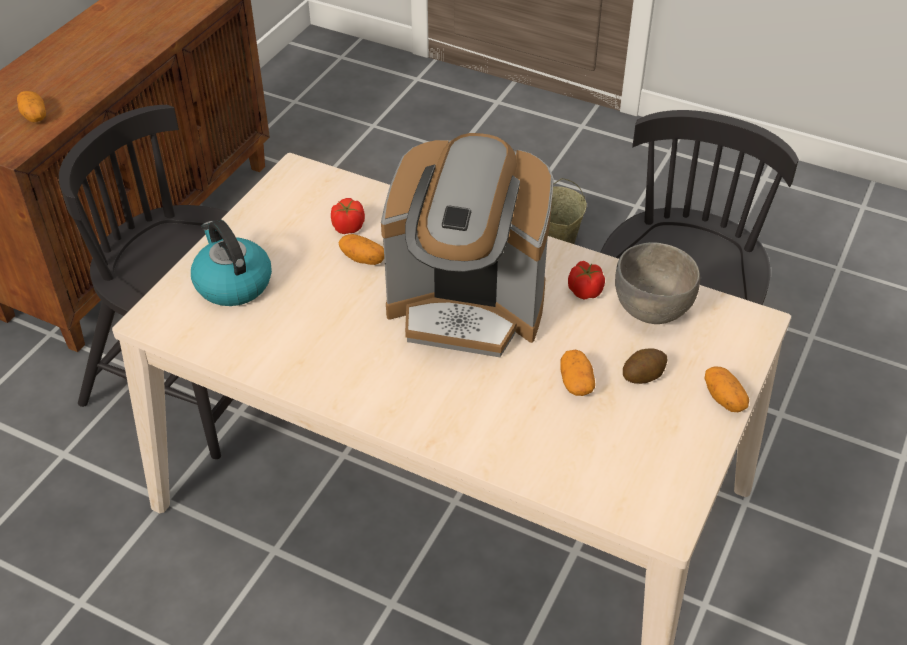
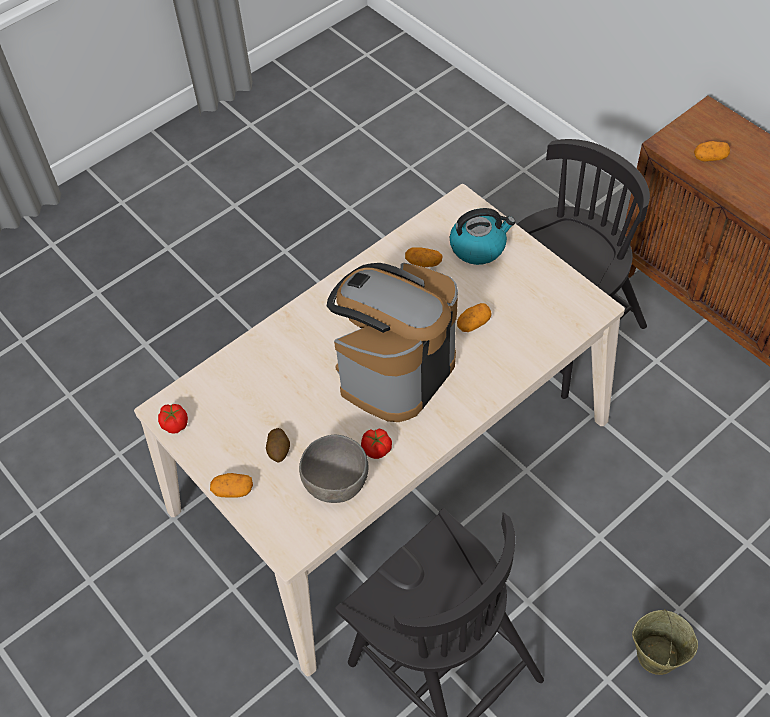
camera: 115 degrees right, 10 degrees up
tomato [331,198,365,234] -> tomato moved to [158,404,188,434]
potato [560,350,595,396] -> potato moved to [405,247,443,267]

